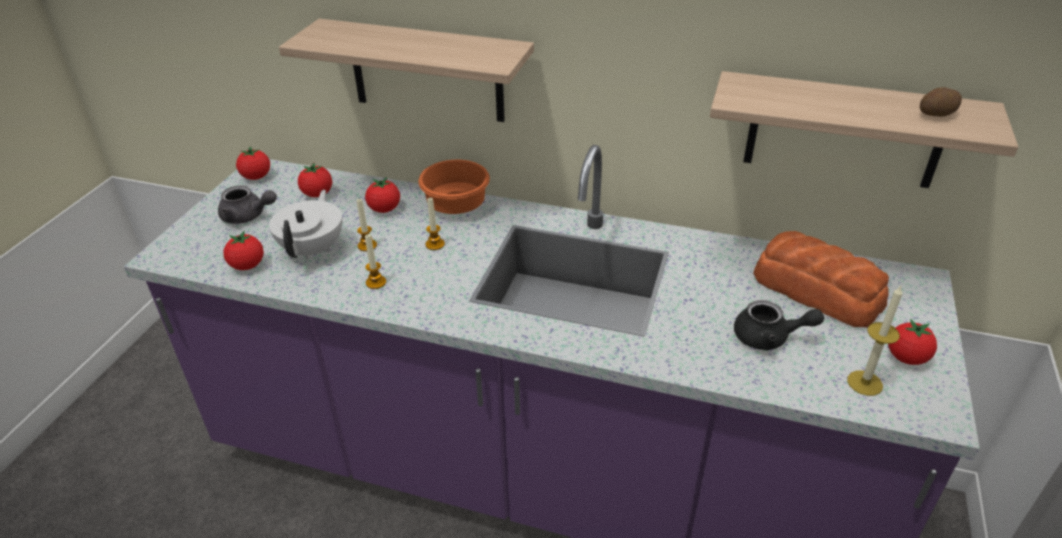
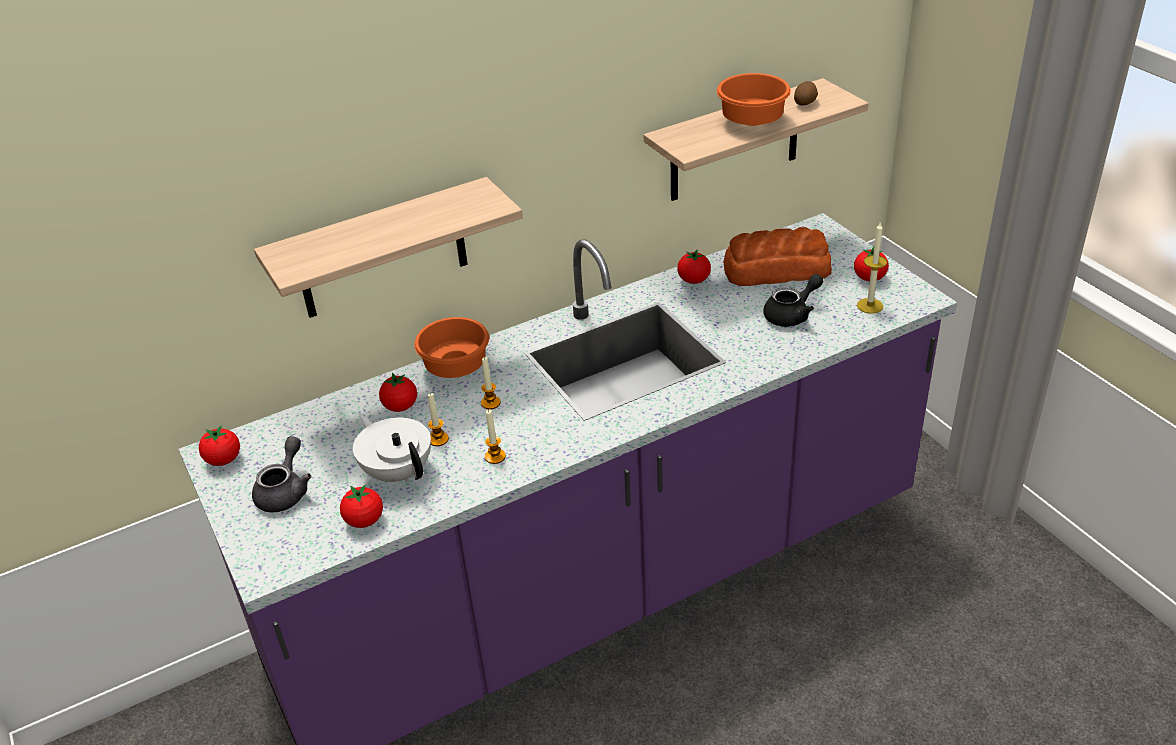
camera: 45 degrees left, 0 degrees up
grey teapot [218,185,277,224] -> grey teapot turned 45 degrees counterclockwise [252,436,312,512]
tomato [298,163,332,197] -> tomato moved to [677,249,711,284]
none -> orange bowl [717,73,791,126]

